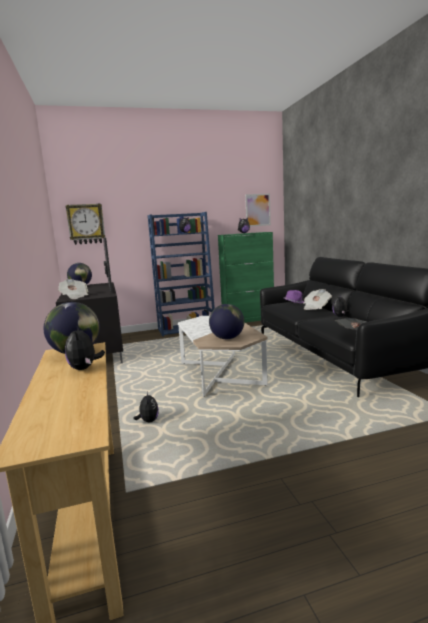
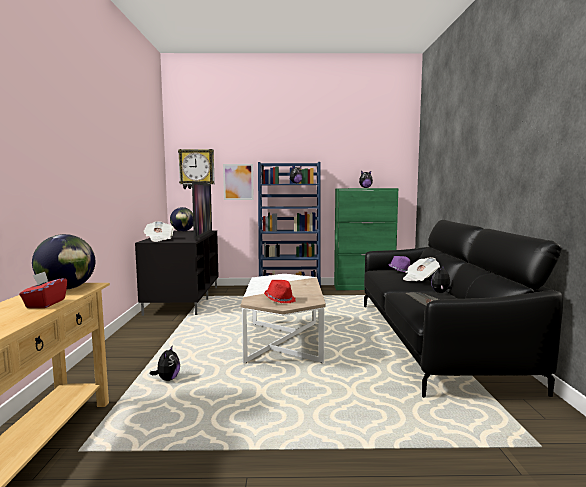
camera: 15 degrees right, 5 degrees down
plush toy [65,326,105,370] -> red tissue box [19,271,67,308]
globe [209,304,244,339] -> red hat [264,280,296,303]
picture [245,194,271,227] -> picture moved to [223,164,254,200]

